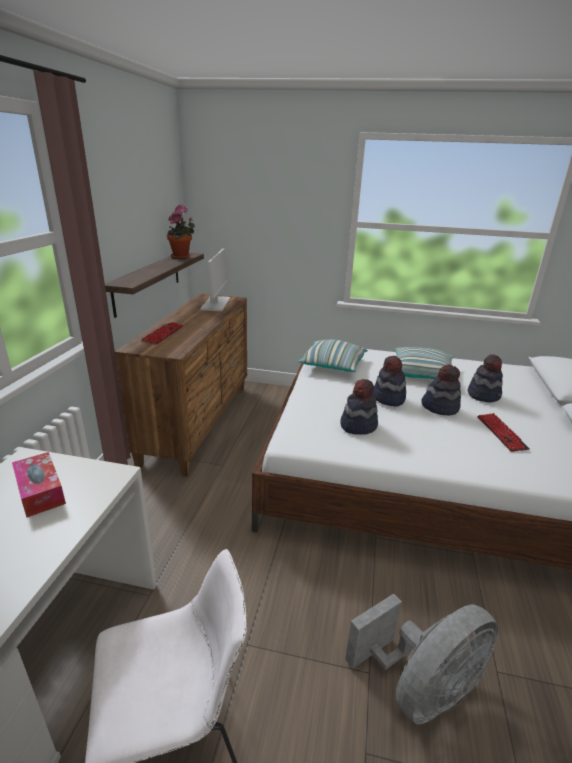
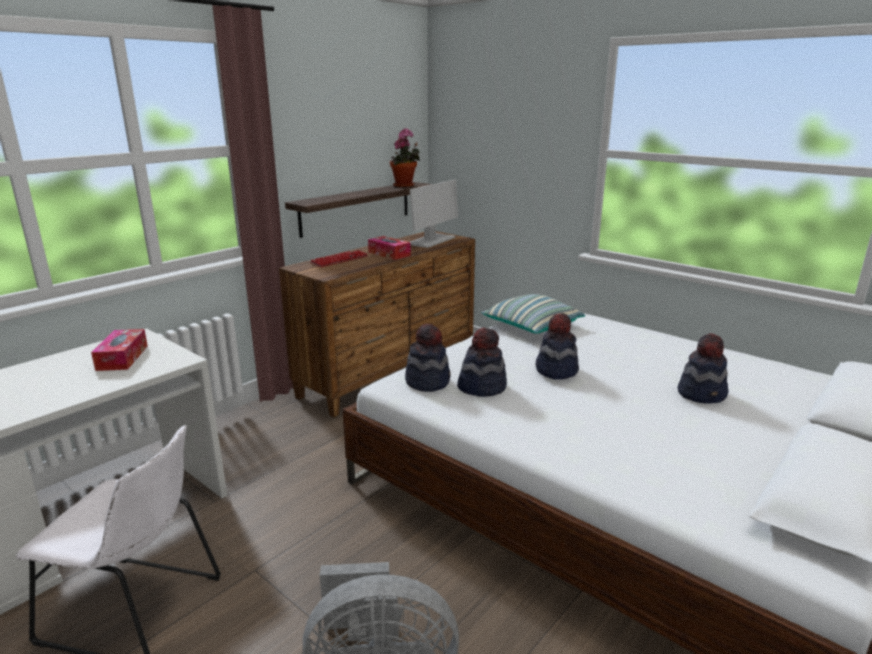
camera: 30 degrees right, 5 degrees down
pillow [395,347,454,379] -> none
hat [421,364,461,416] -> hat moved to [405,324,451,392]
keyboard [477,413,530,452] -> none
none -> tissue box [368,236,411,260]

